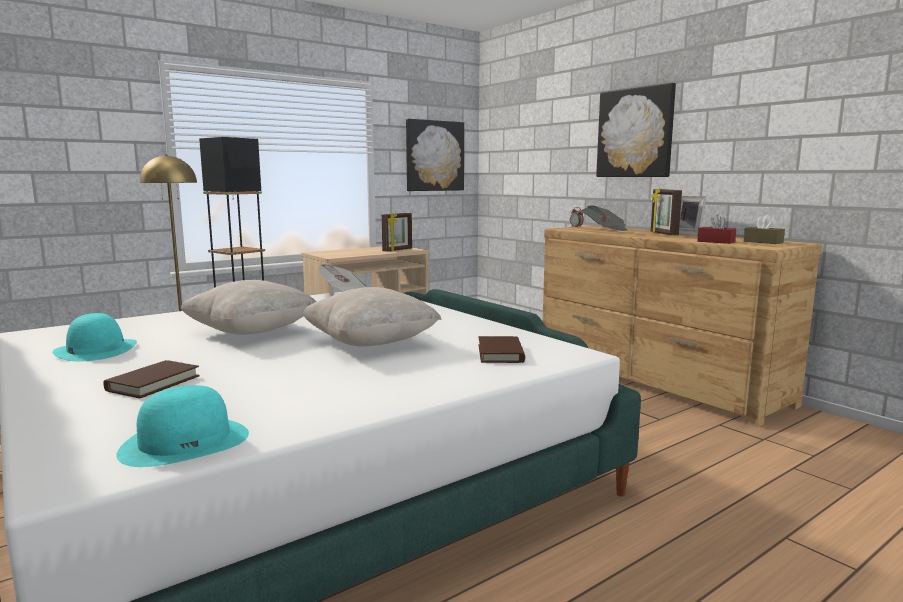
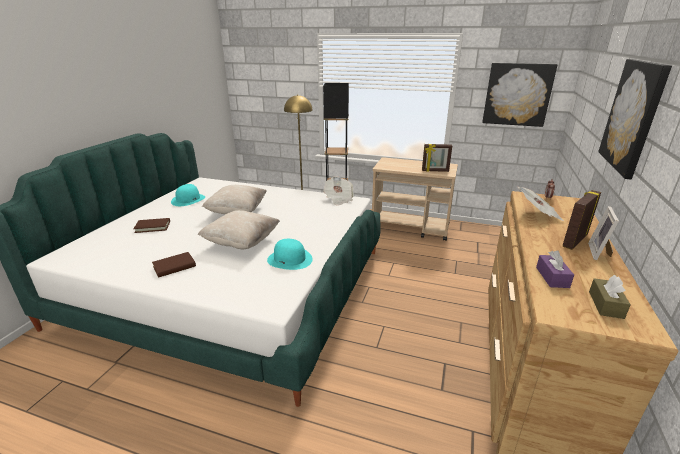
camera: 55 degrees right, 15 degrees up
turquoise hat [116,385,249,467] -> turquoise hat moved to [267,239,313,270]
brown book [479,336,525,363] -> brown book moved to [152,252,196,278]
red tissue box [697,215,736,244] -> purple tissue box [536,250,574,288]

